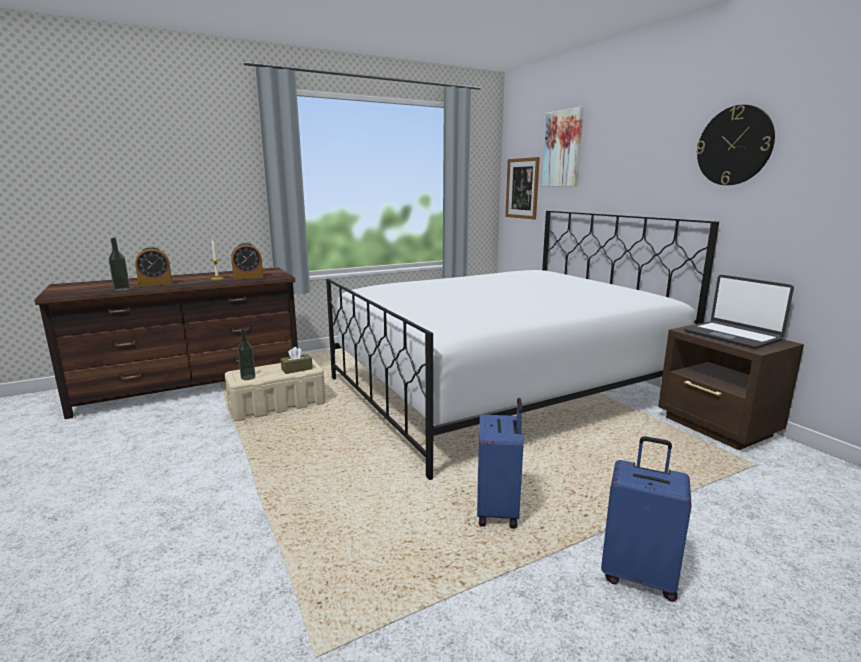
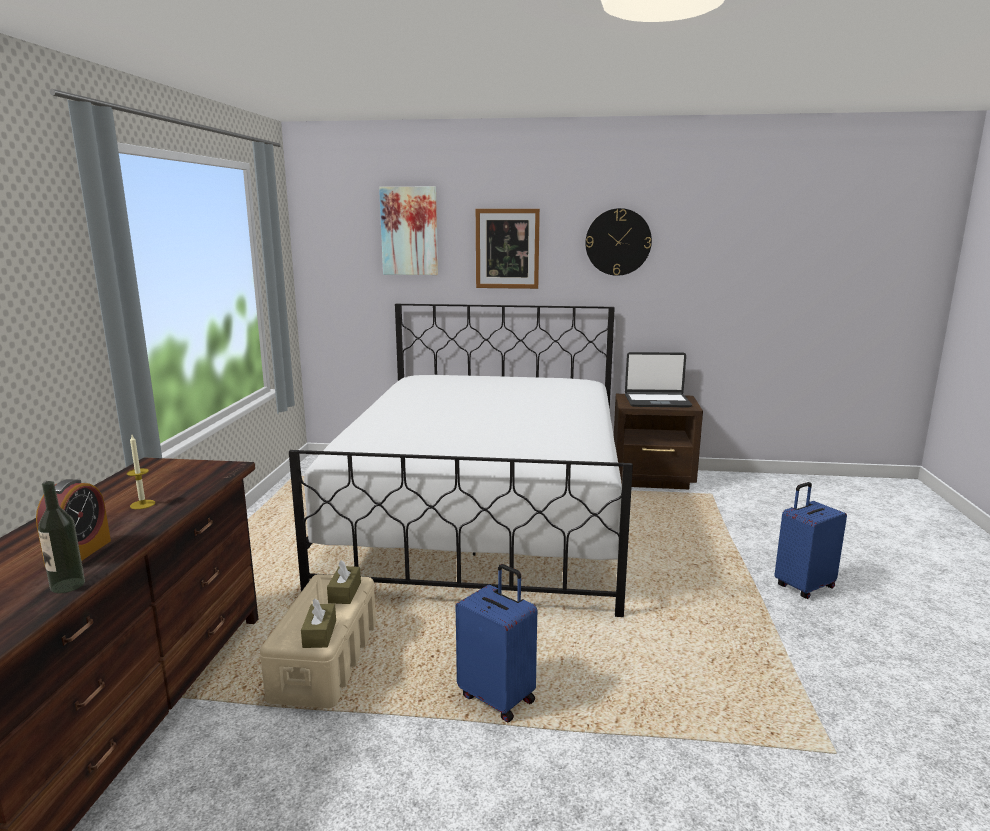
camera: 55 degrees left, 0 degrees up
alarm clock [231,242,264,280] -> none
bottle [238,328,255,380] -> brown tissue box [301,599,336,648]
blue suitcase [477,398,524,529] -> blue suitcase moved to [456,564,537,722]
picture [505,157,540,219] -> picture moved to [476,209,540,289]

